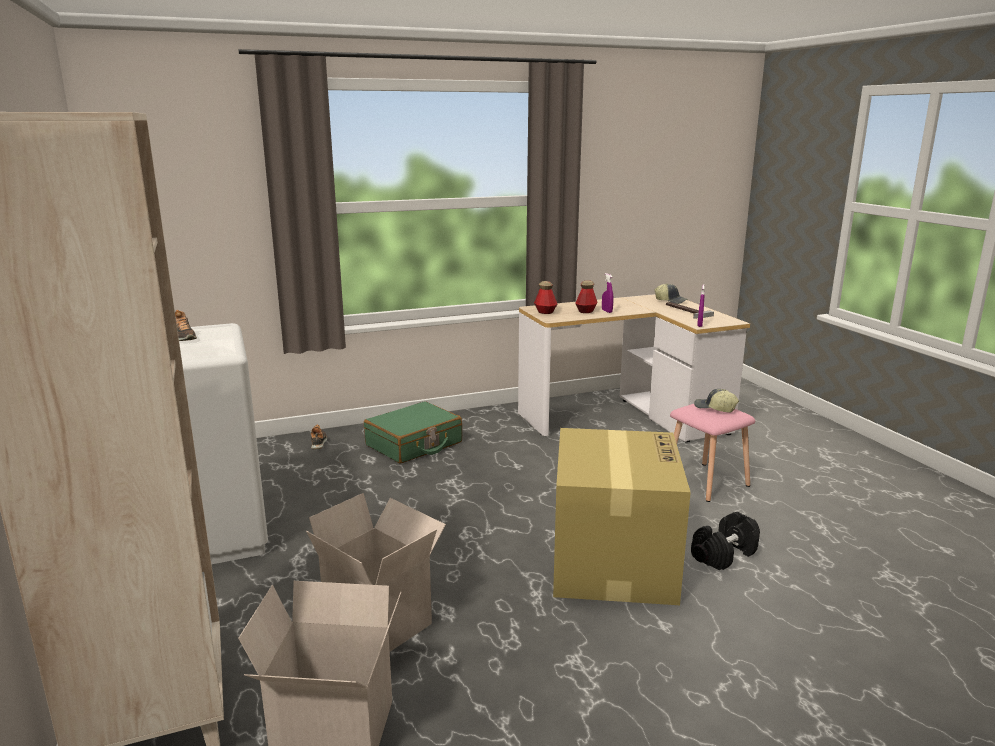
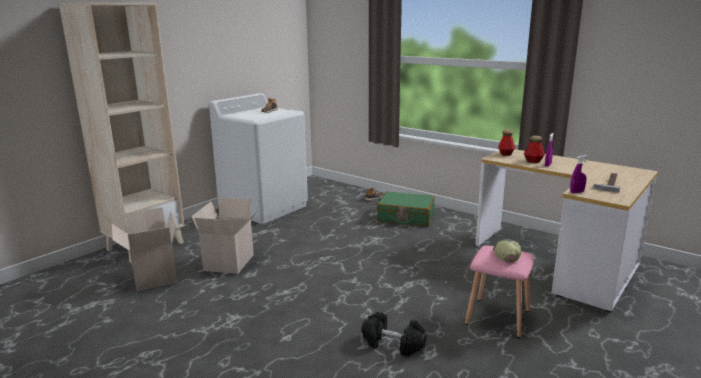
camera: 60 degrees right, 0 degrees up
cardboard box [553,428,691,605] -> none
cap [655,283,688,304] -> none

